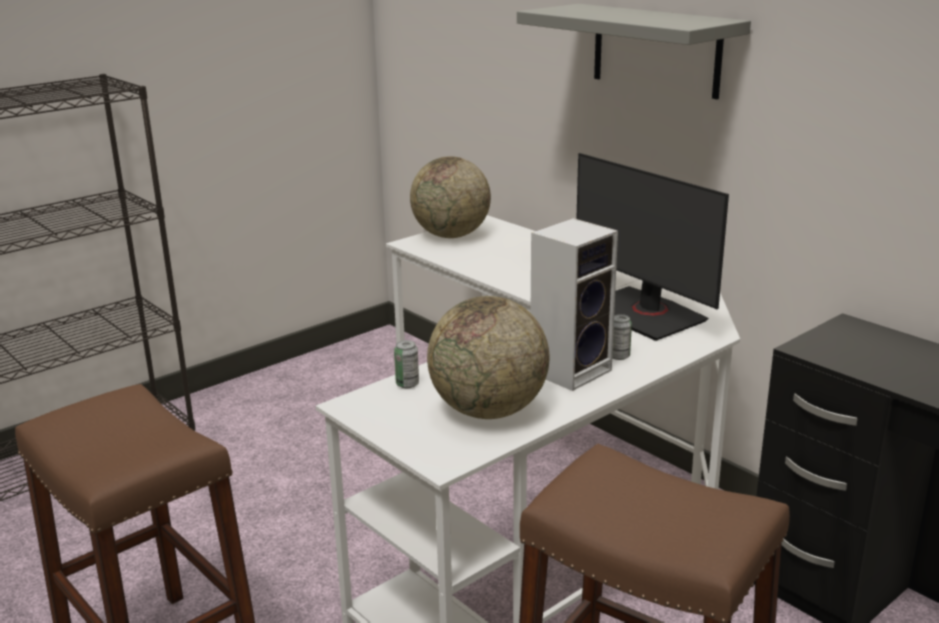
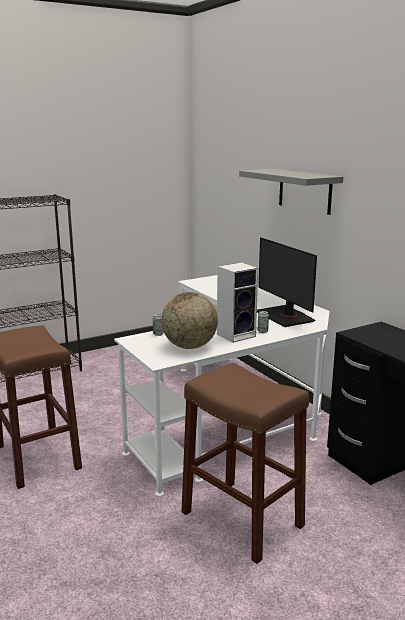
camera: 10 degrees right, 5 degrees down
globe [410,156,491,238] -> none

